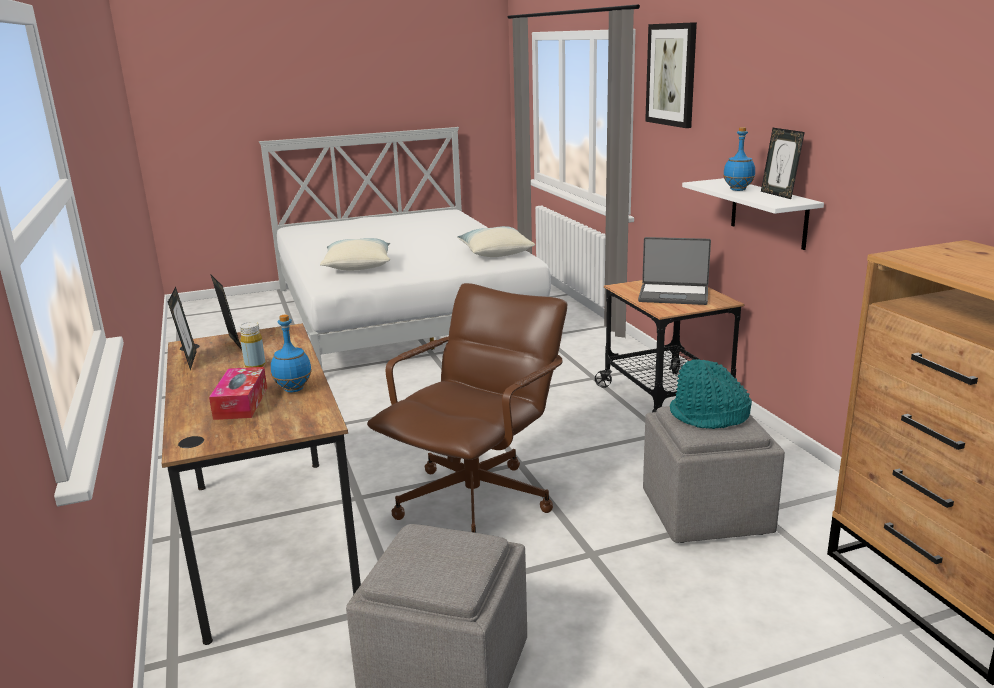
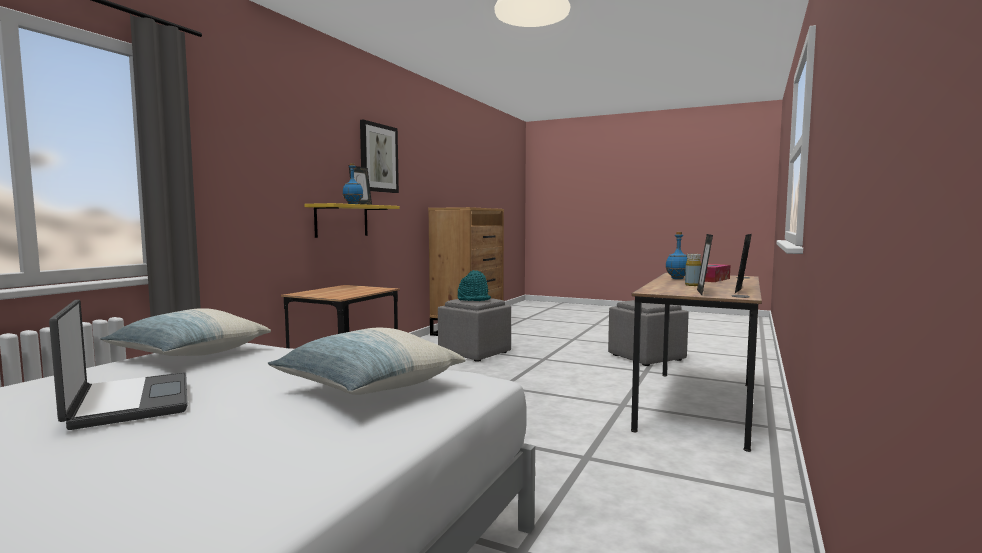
camera: 135 degrees left, 15 degrees down
brown office chair [367,283,567,533] -> none
laptop [638,237,711,305] -> laptop moved to [49,300,187,430]
picture [645,22,697,128] -> picture moved to [360,120,399,193]
white shelf [682,178,824,250] -> yellow shelf [304,203,400,238]

